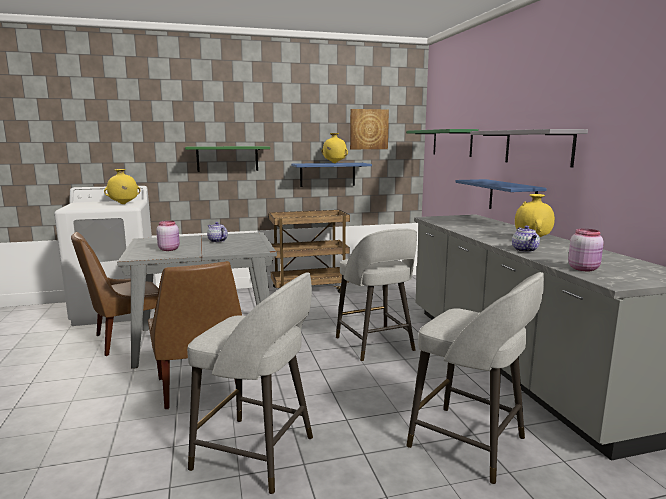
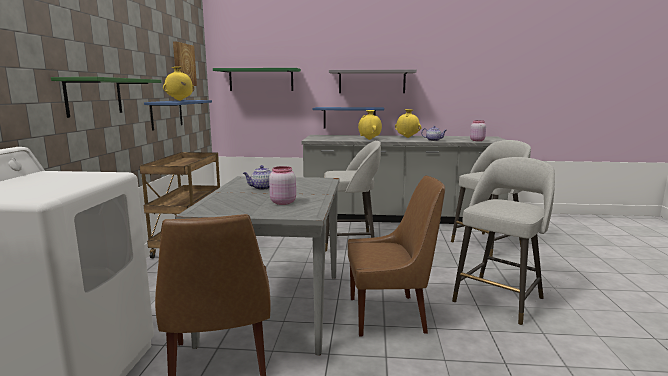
camera: 70 degrees left, 0 degrees up
yellow vase [104,169,141,204] -> yellow vase moved to [358,110,382,140]

